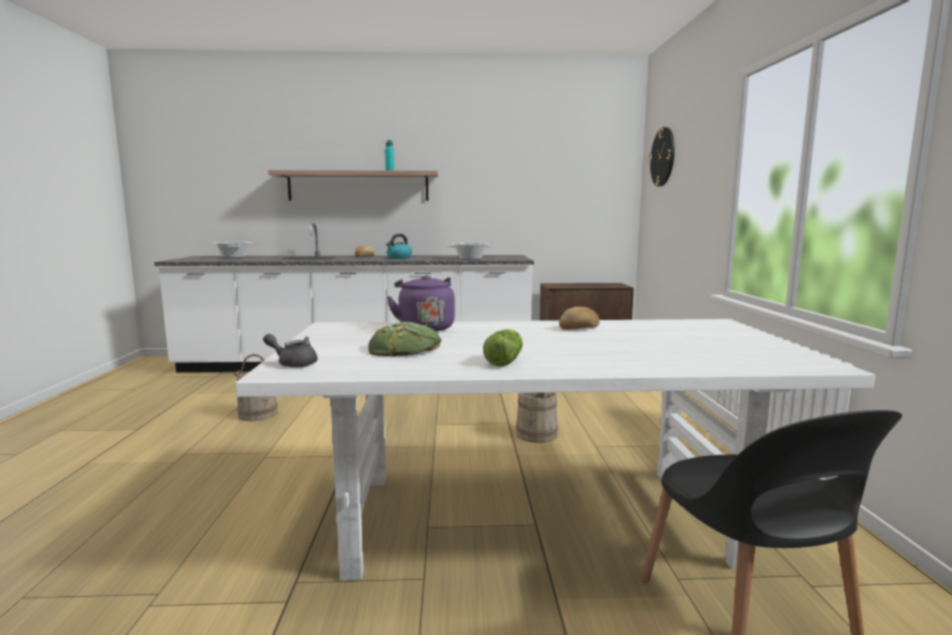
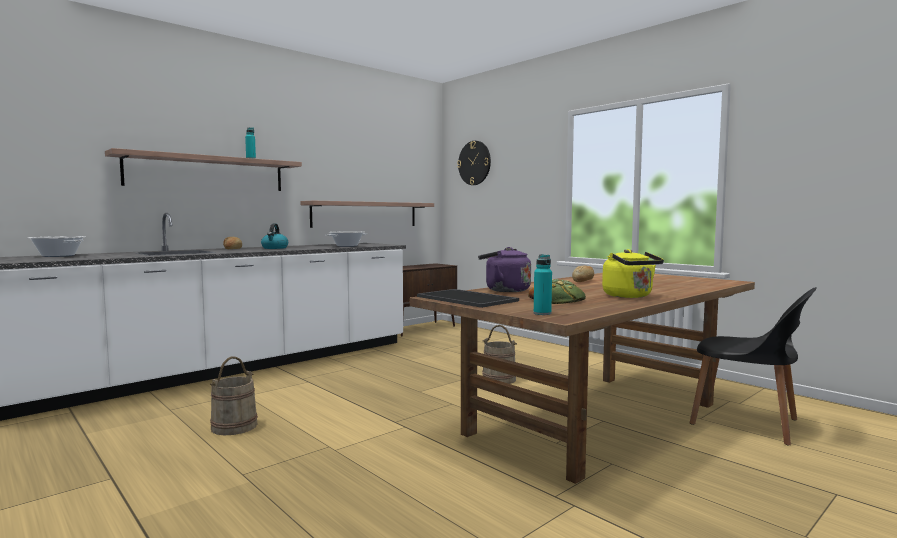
camera: 40 degrees left, 5 degrees down
white dining table [235,319,875,580] -> brown dining table [410,273,755,484]
grey teapot [263,334,317,368] -> turquoise bottle [534,254,552,315]
lettuce [483,329,523,367] -> yellow kettle [602,249,664,298]
none -> shelf [300,201,434,228]
none -> tray [417,289,519,308]

